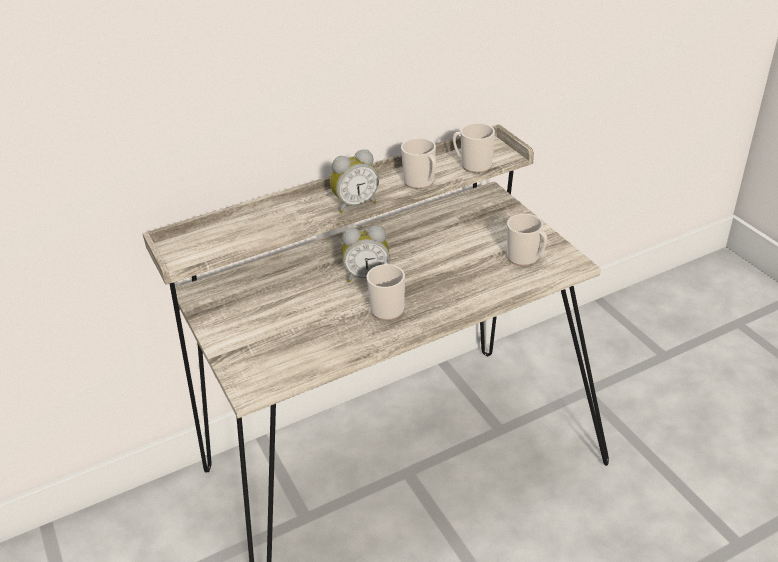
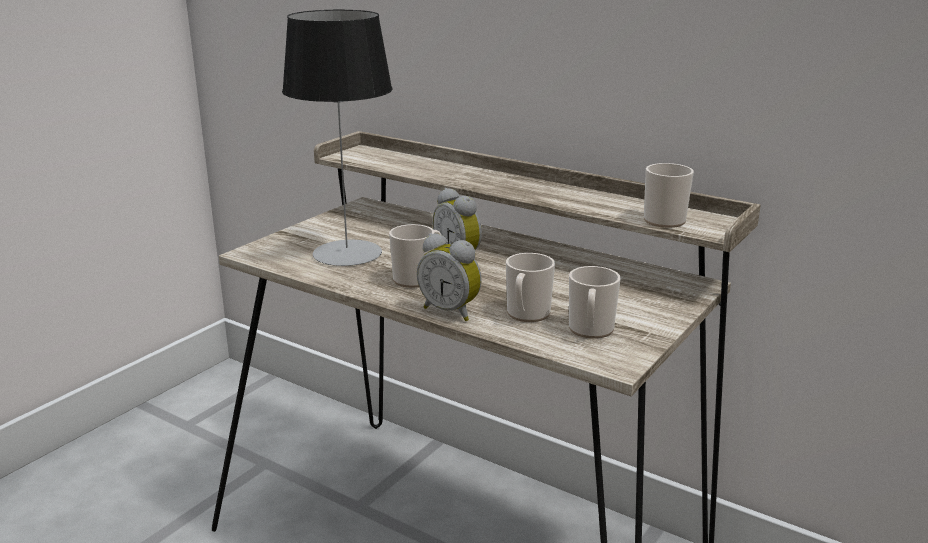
camera: 60 degrees right, 15 degrees down
alarm clock [330,150,379,213] -> alarm clock moved to [417,233,482,321]
mug [401,138,436,189] -> mug moved to [506,253,555,322]
none -> table lamp [282,10,392,266]

